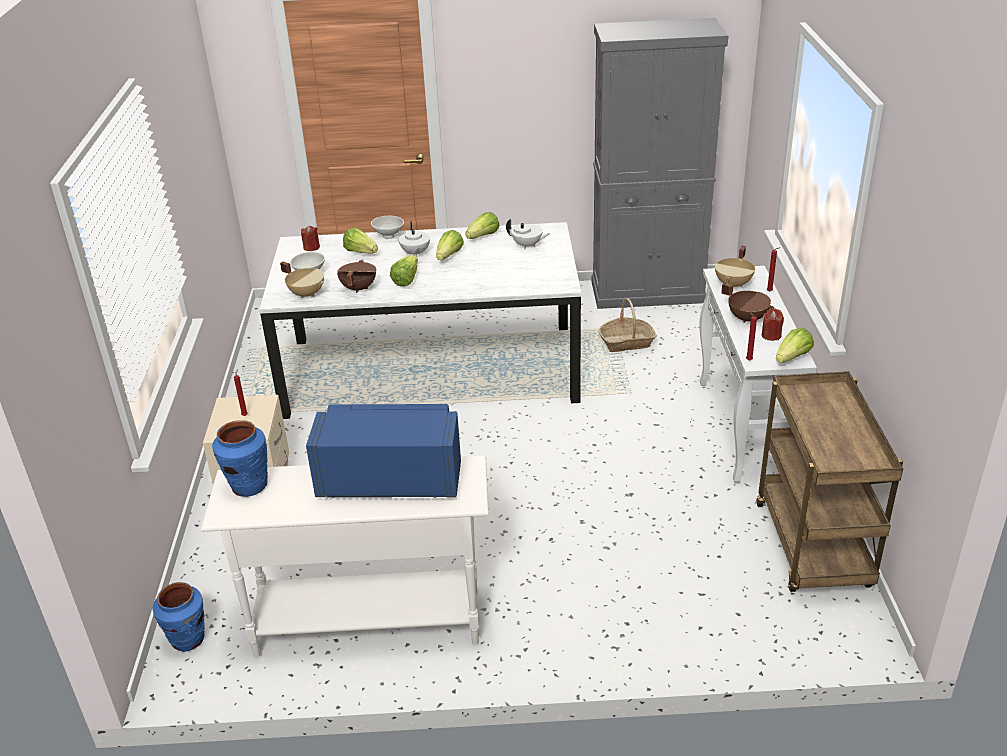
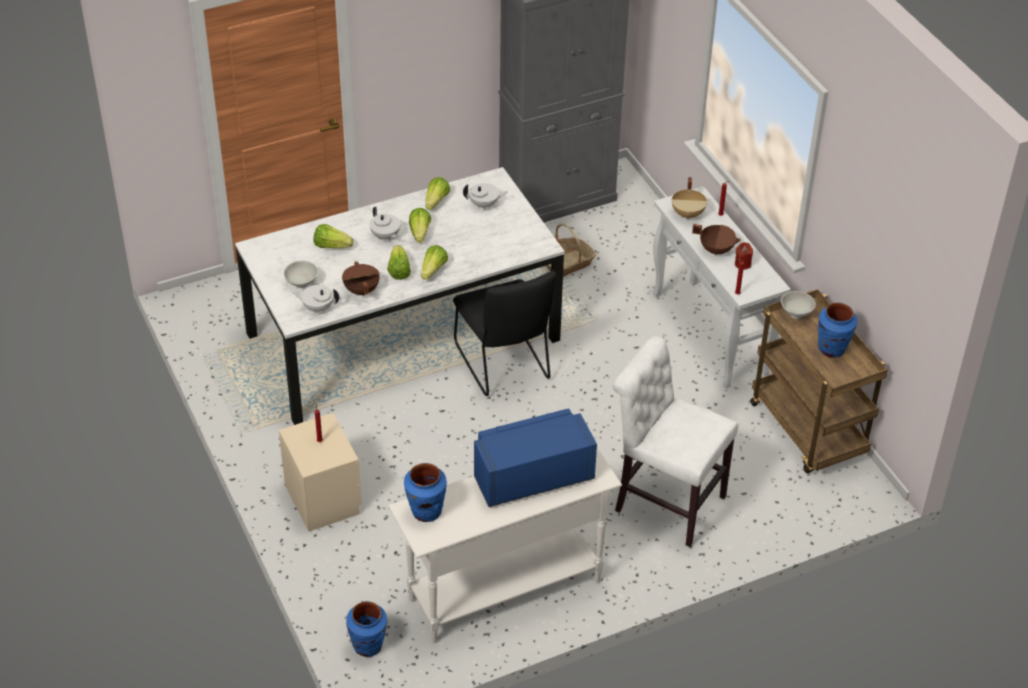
camera: 25 degrees left, 10 degrees up
beige cooking pot [280,262,324,299] -> white teapot [293,285,339,313]
red candle [301,226,320,251] -> none
white bowl [371,216,404,239] -> white bowl moved to [781,291,816,319]
lettuce [776,328,814,363] -> lettuce moved to [421,245,448,280]
none -> black chair [453,271,556,396]
none -> white chair [613,336,738,547]
none -> blue vase [818,303,858,358]

